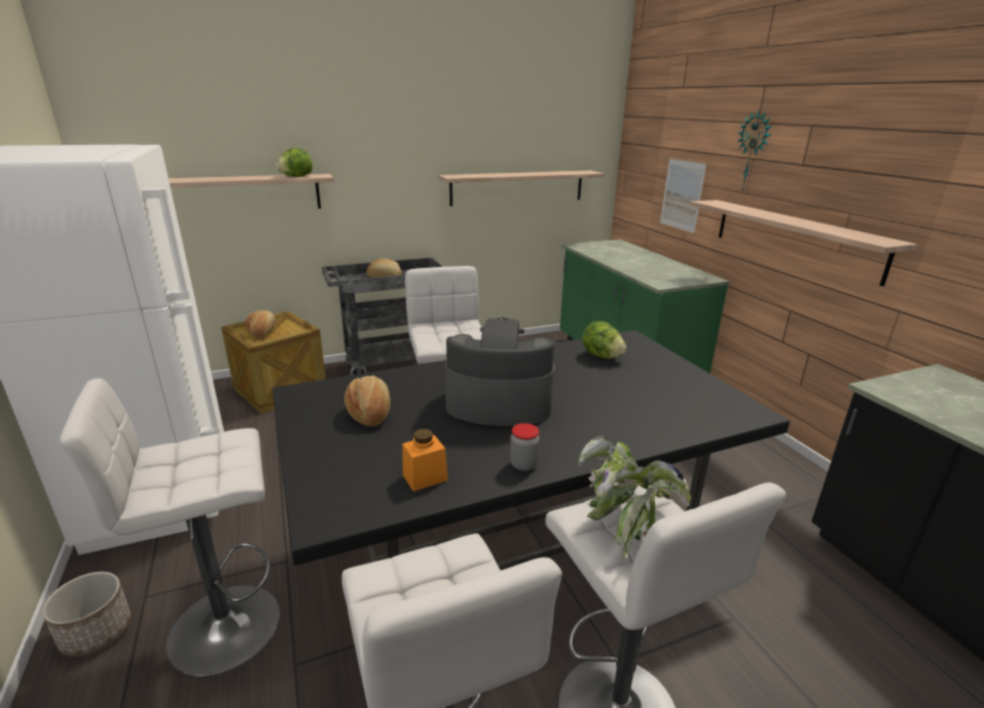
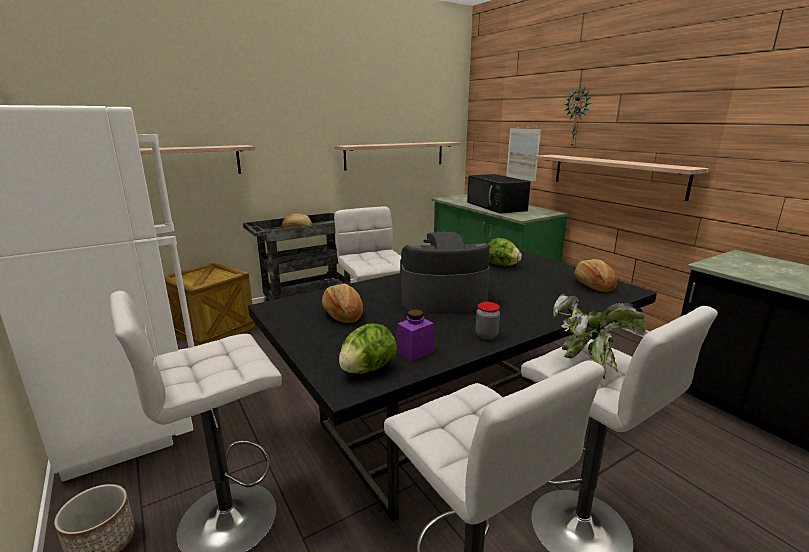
camera: 10 degrees left, 5 degrees down
bread [245,310,276,338] -> bread moved to [574,259,617,292]
lettuce [276,148,313,177] -> lettuce moved to [339,323,397,374]
orange jar [403,429,448,492] -> purple jar [396,309,434,361]
none -> black microwave [467,174,531,214]

